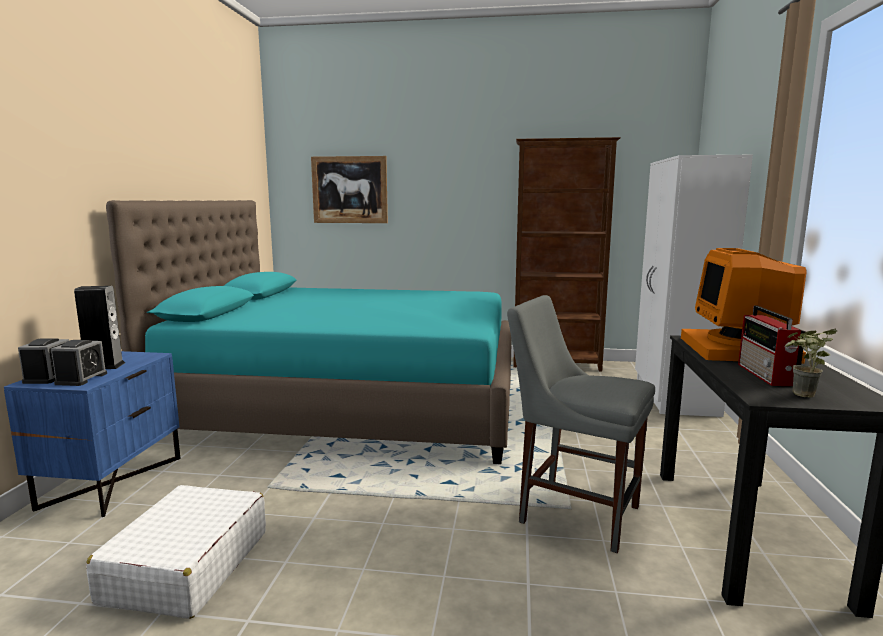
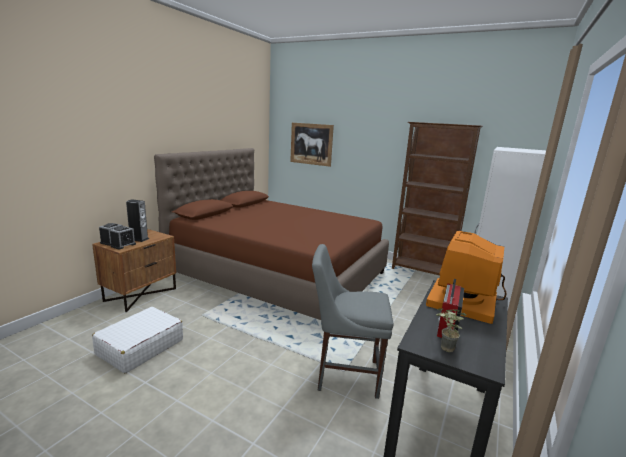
camera: 20 degrees right, 5 degrees up
blue nightstand [4,351,181,517] -> brown nightstand [92,229,176,312]
turquoise bed [106,200,512,464] -> brown bed [154,148,389,320]
grey chair [507,295,655,553] -> grey chair turned 45 degrees counterclockwise [312,244,393,399]

